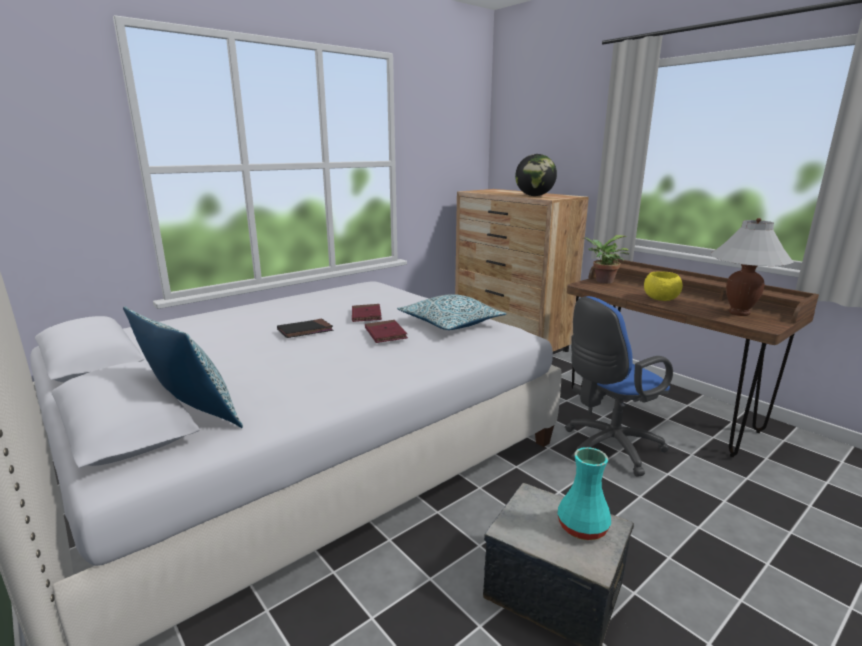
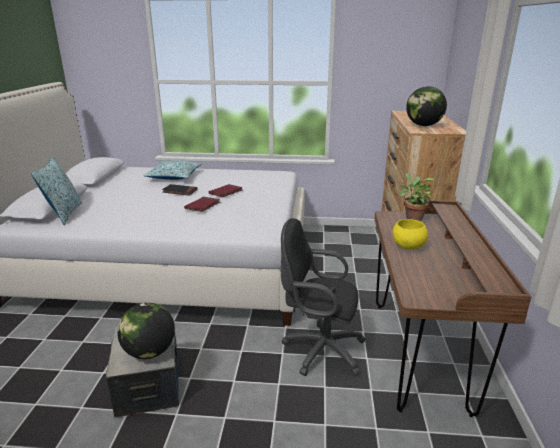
camera: 45 degrees right, 5 degrees up
pillow [397,294,506,330] -> pillow moved to [143,160,201,180]
turquoise vase [558,447,611,540] -> globe [117,303,175,359]
blue office chair [565,296,673,477] -> black office chair [281,218,366,376]
white table lamp [711,218,794,316] -> none

